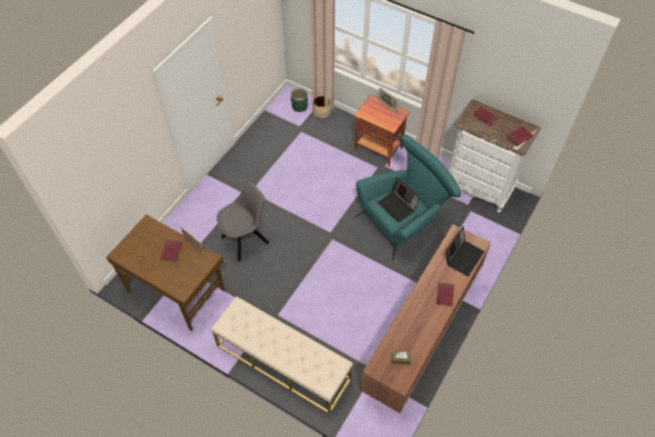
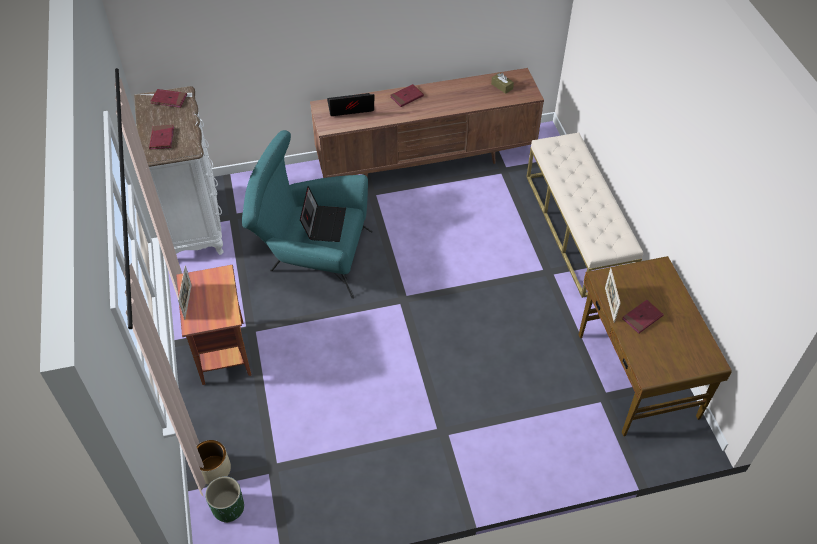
camera: 135 degrees left, 5 degrees down
grey chair [217,181,269,261] -> none

